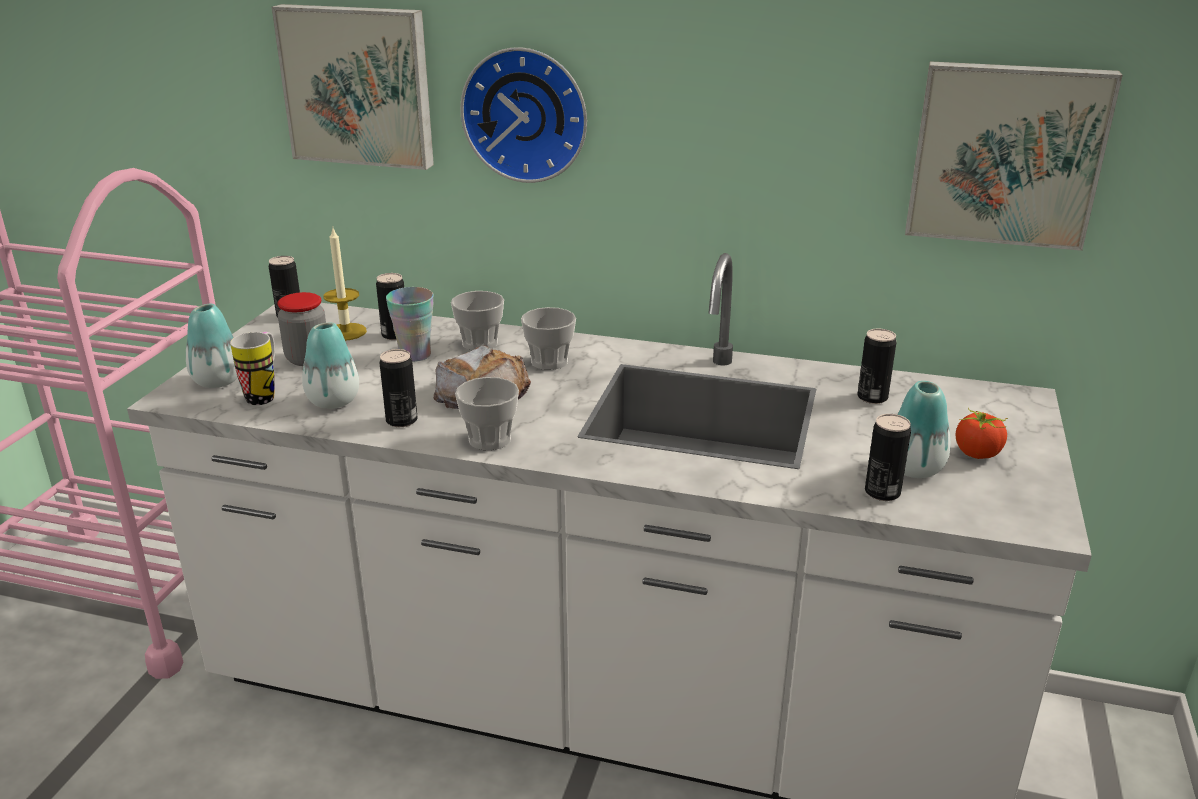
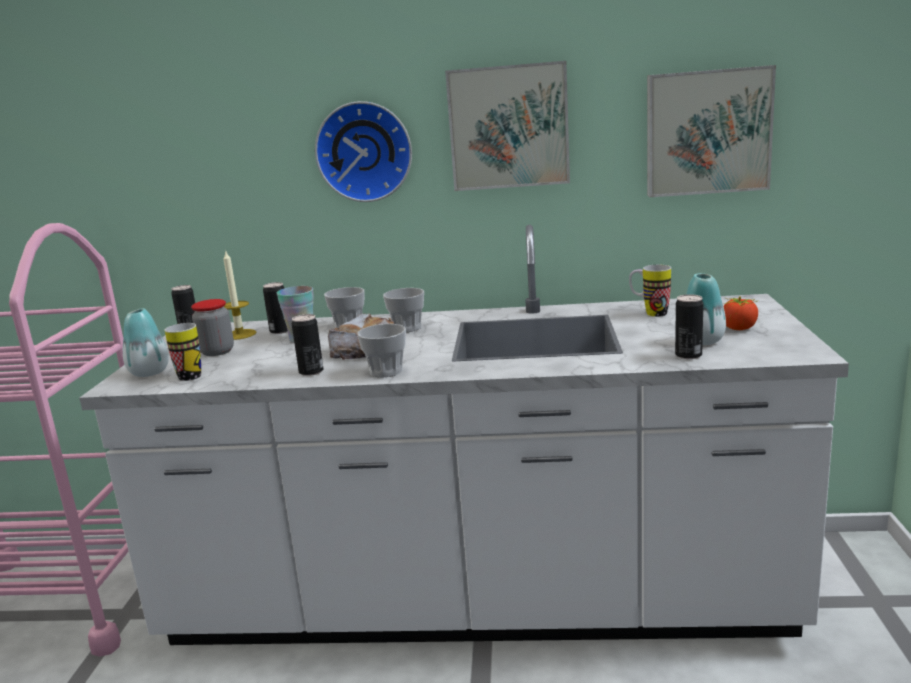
camera: 10 degrees left, 10 degrees down
picture [272,4,434,170] -> picture moved to [445,61,570,191]
vase [302,323,359,409] -> none
can [857,329,896,404] -> mug [629,265,671,317]

